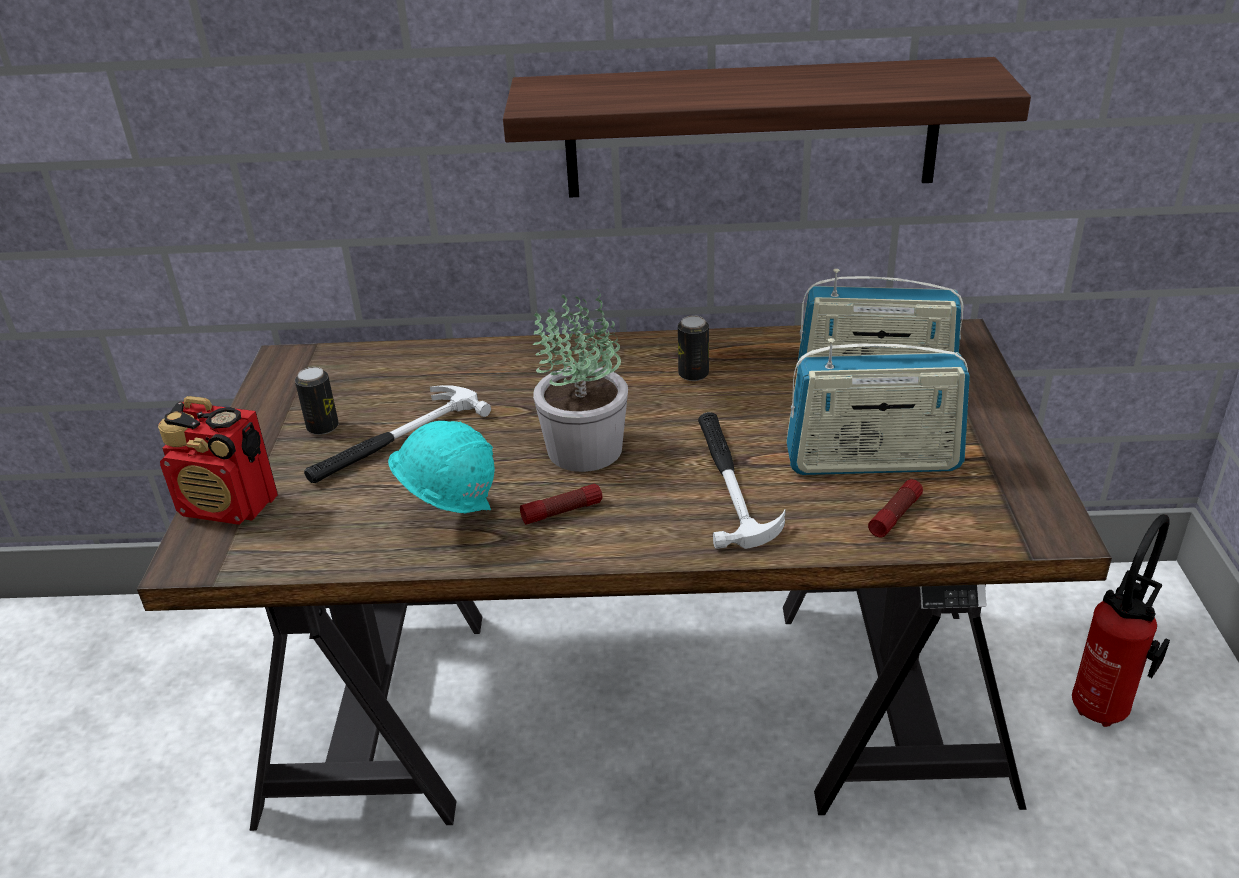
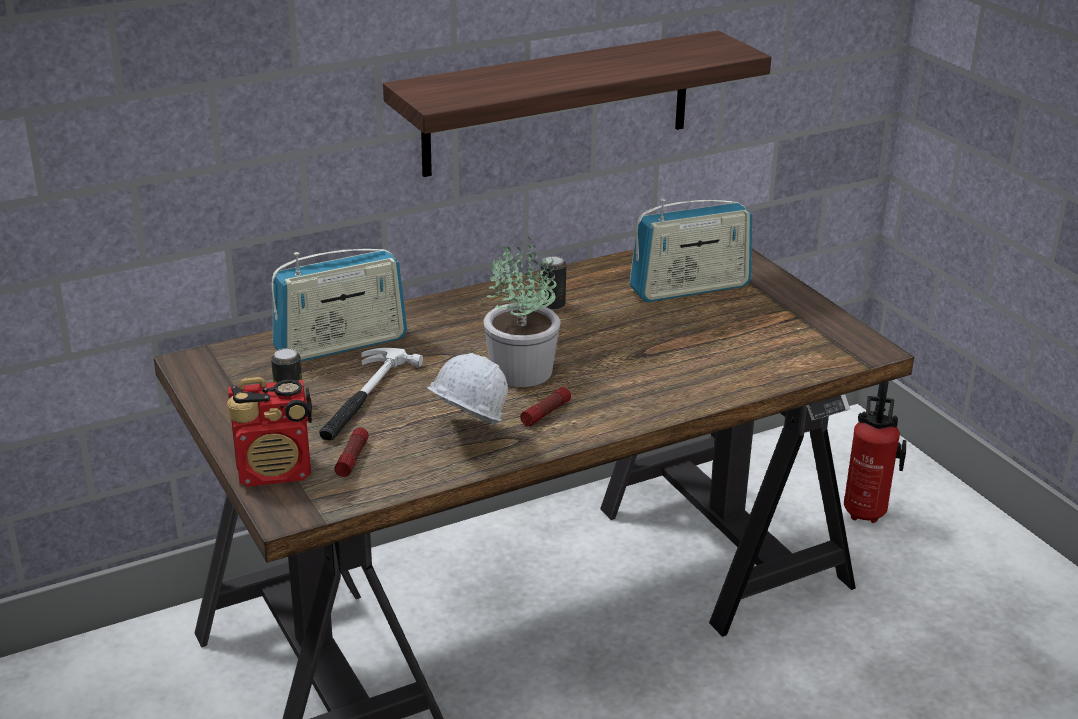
camera: 30 degrees left, 5 degrees down
turquoise hard hat [388,421,495,513] -> white hard hat [427,353,508,425]
hammer [698,412,786,549] -> none
radio [786,338,970,475] -> radio moved to [272,249,407,362]
flashlight [868,479,923,538] -> flashlight moved to [334,427,369,477]

